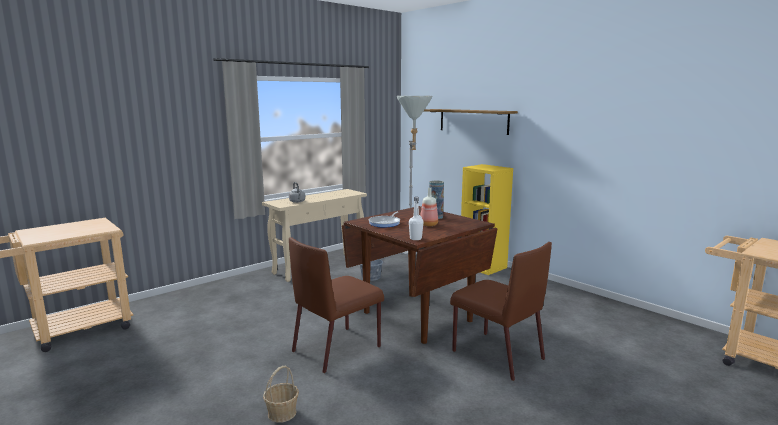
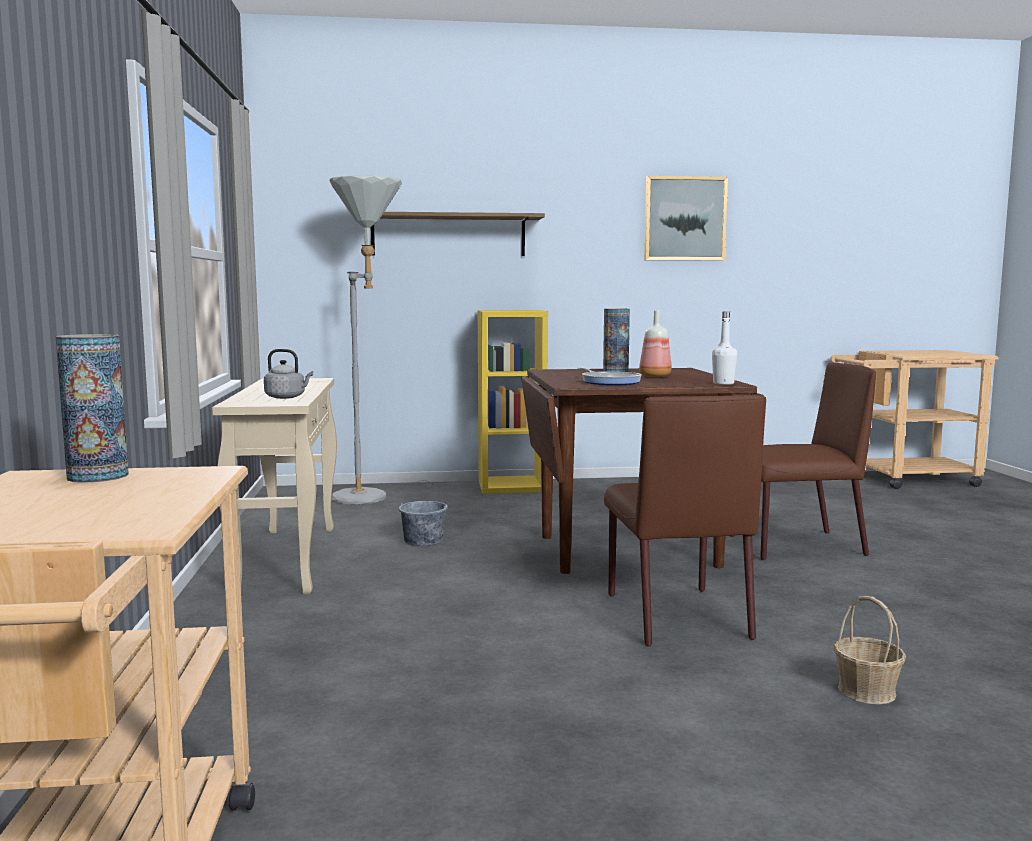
camera: 55 degrees left, 5 degrees down
none -> vase [56,334,129,483]
none -> picture [644,176,728,260]

